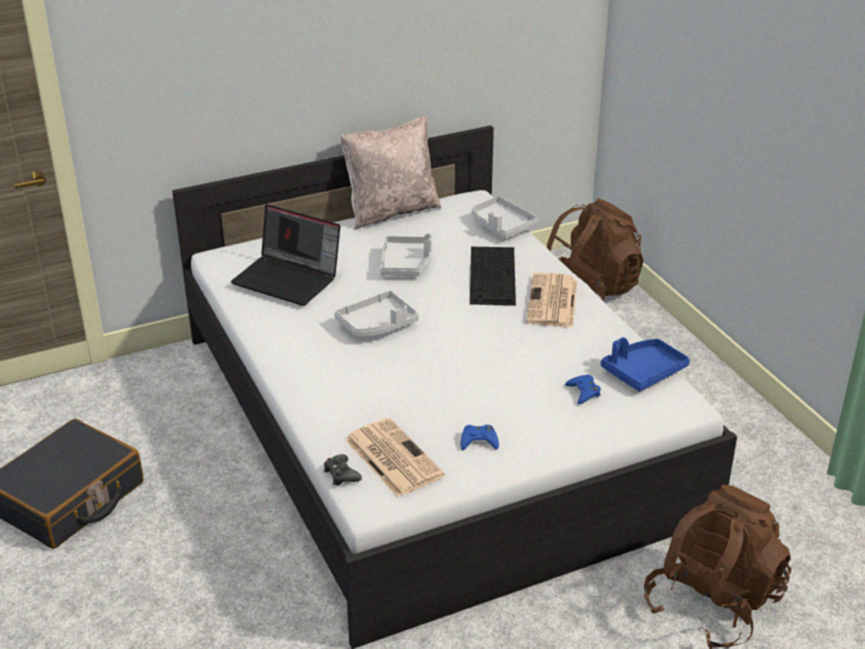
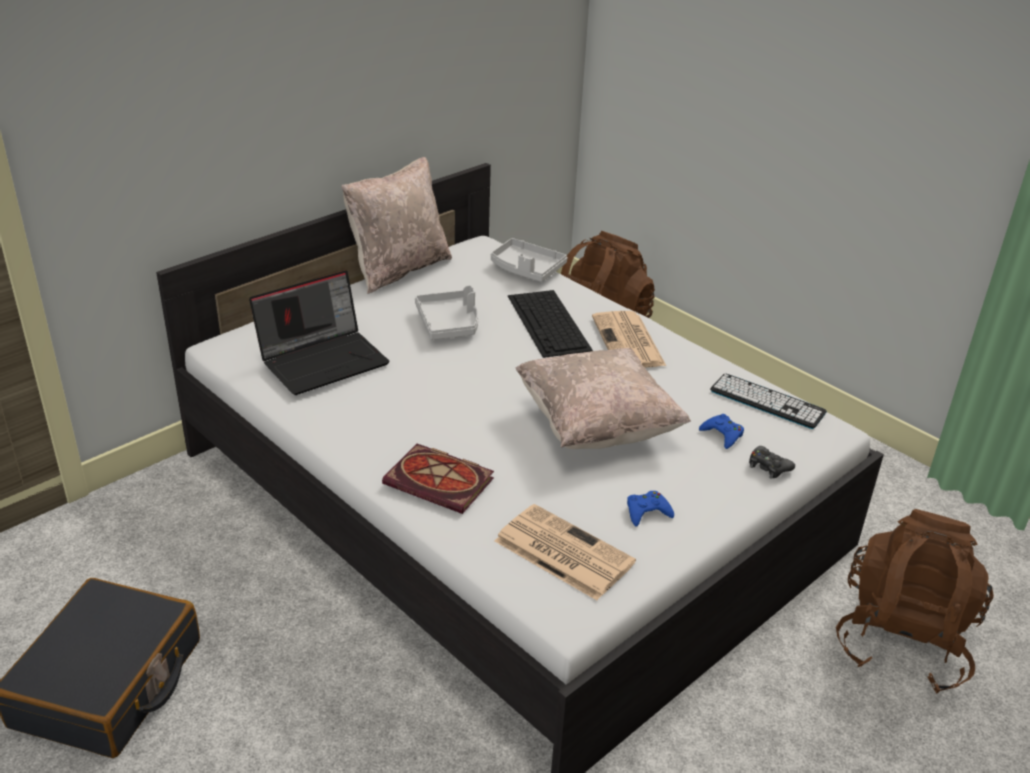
camera: 20 degrees left, 0 degrees up
laptop [231,204,340,306] -> laptop turned 45 degrees counterclockwise [249,270,389,395]
black game controller [324,454,362,485] -> black game controller moved to [749,446,795,479]
grey tray [334,291,419,337] -> none
blue tray [601,337,690,391] -> keyboard [710,374,827,429]
none -> book [382,444,494,514]
none -> beige pillow [516,348,691,449]

